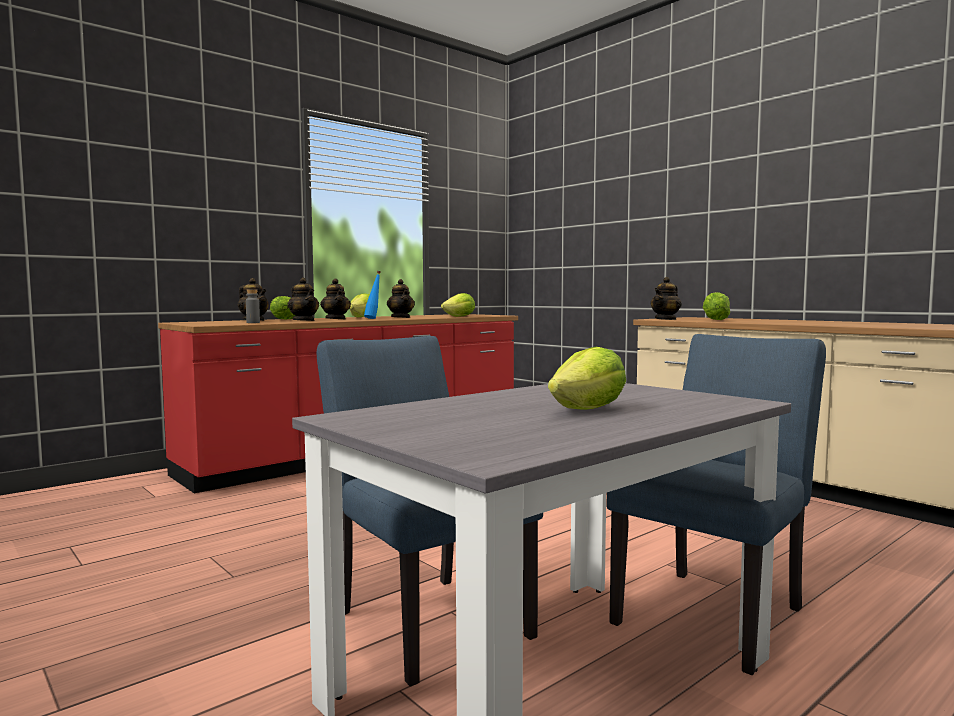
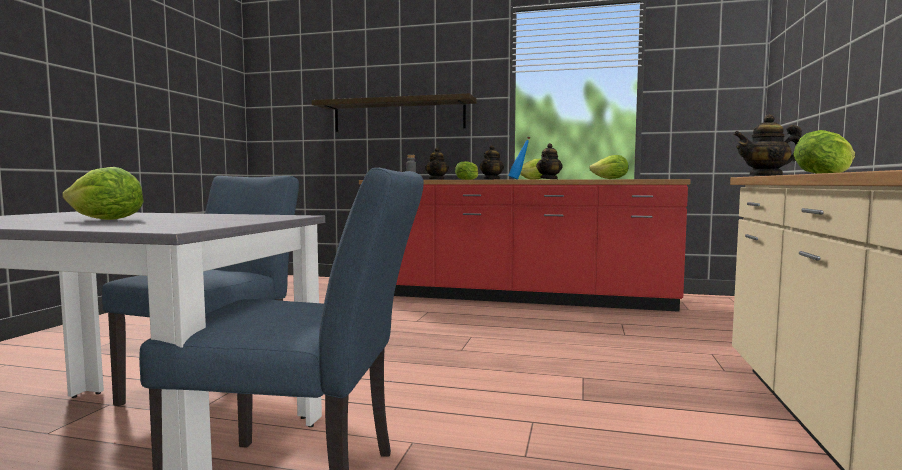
camera: 55 degrees right, 0 degrees up
teapot [288,278,319,321] -> none
none -> shelf [312,93,477,132]

